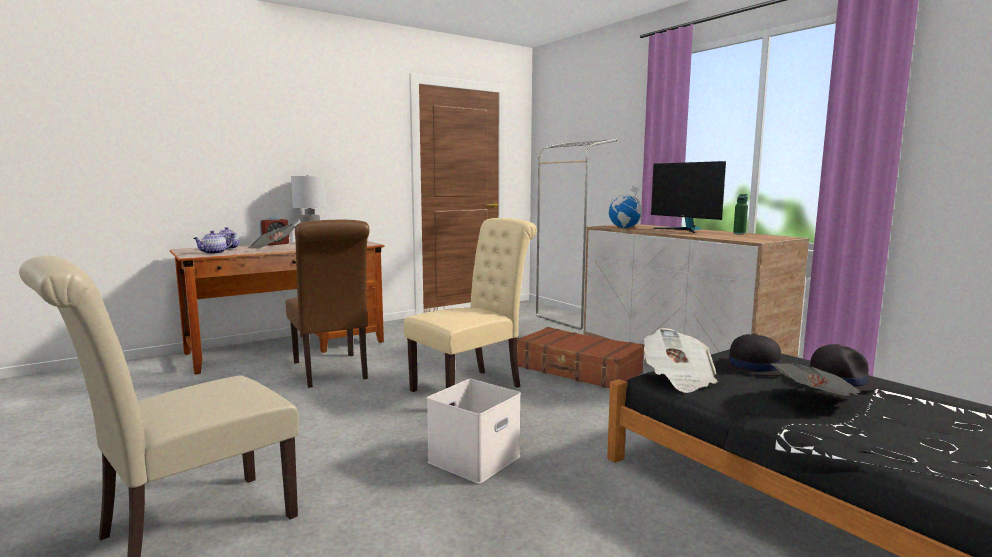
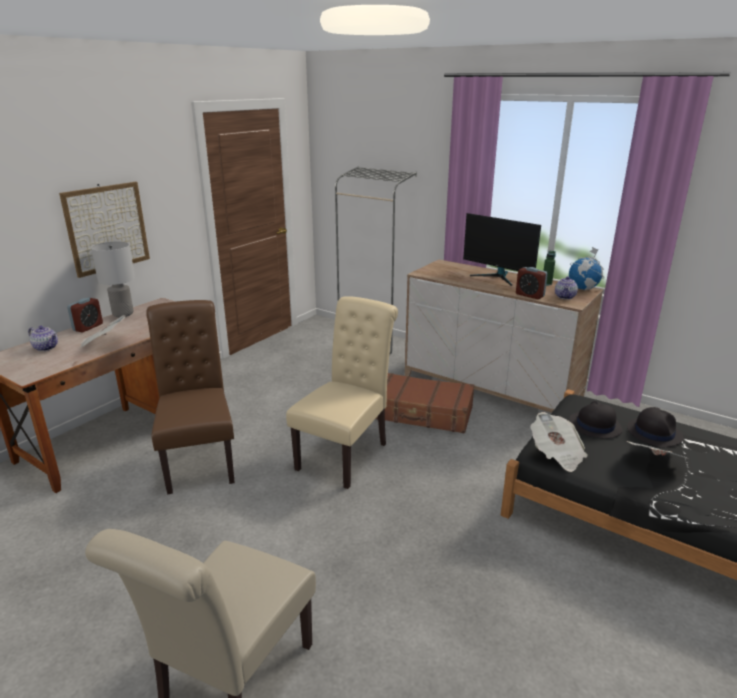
camera: 20 degrees left, 15 degrees up
teapot [193,230,233,254] -> teapot moved to [555,276,578,300]
brown chair [286,220,370,388] -> brown chair turned 150 degrees counterclockwise [146,300,235,495]
white storage box [427,379,521,484] -> none
globe [609,185,643,228] -> globe moved to [569,247,604,290]
none -> picture [59,182,150,278]
none -> alarm clock [516,267,548,299]

